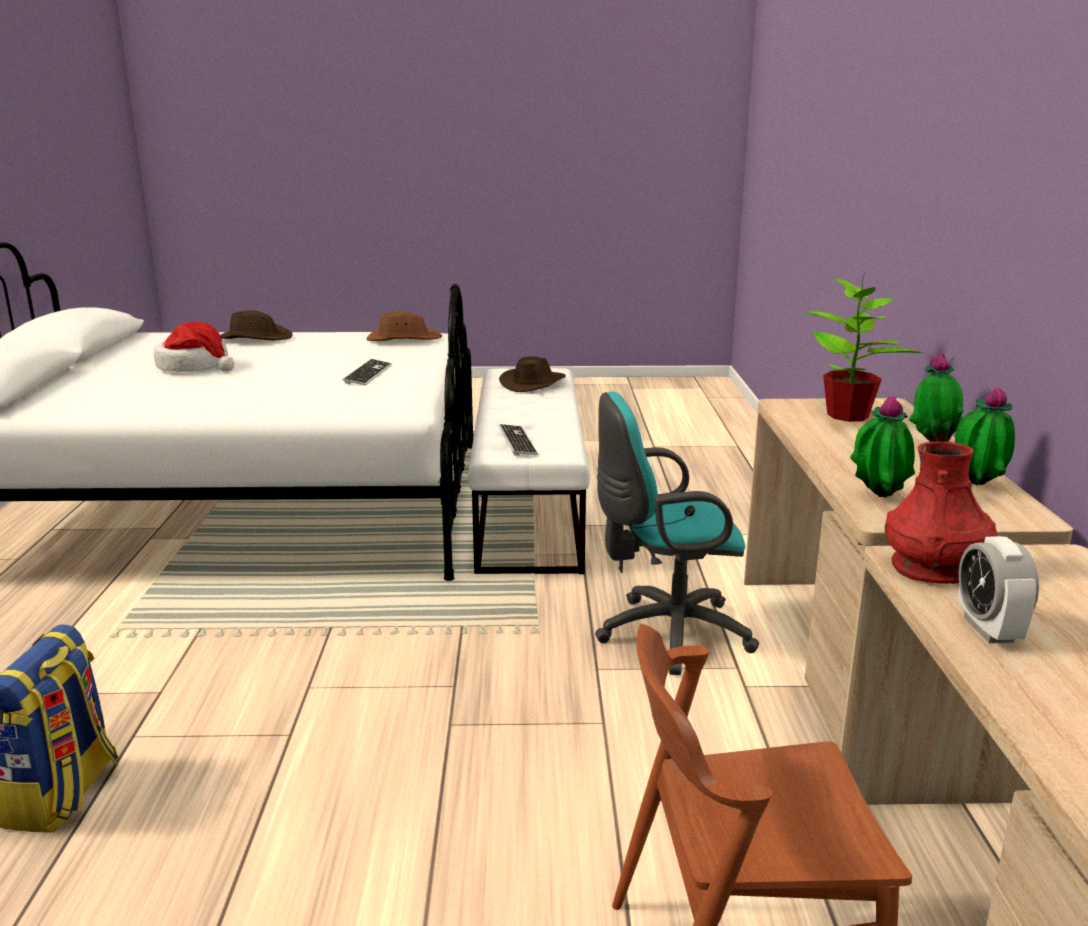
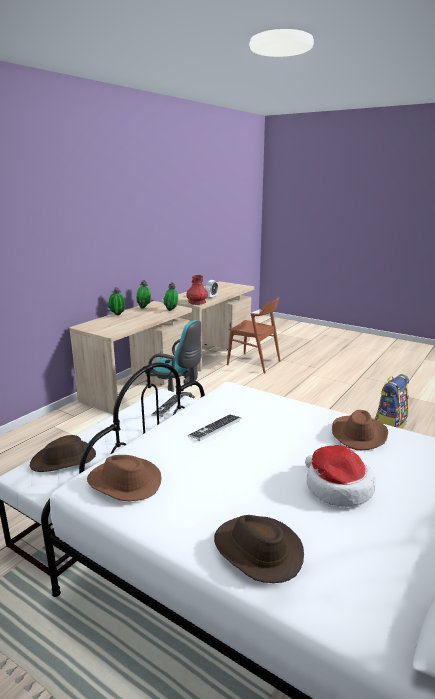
camera: 145 degrees left, 0 degrees up
potted plant [804,273,922,422] -> none
none -> brown hat [332,410,388,450]

